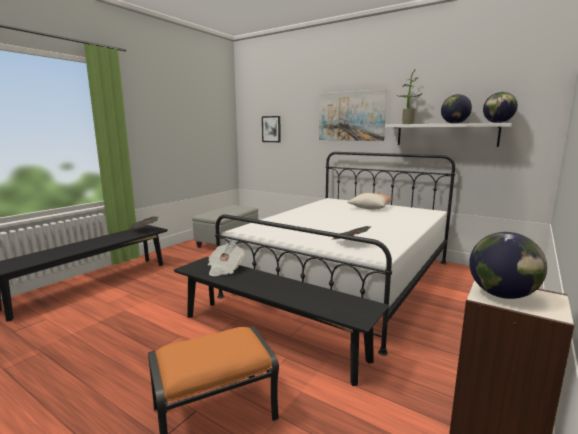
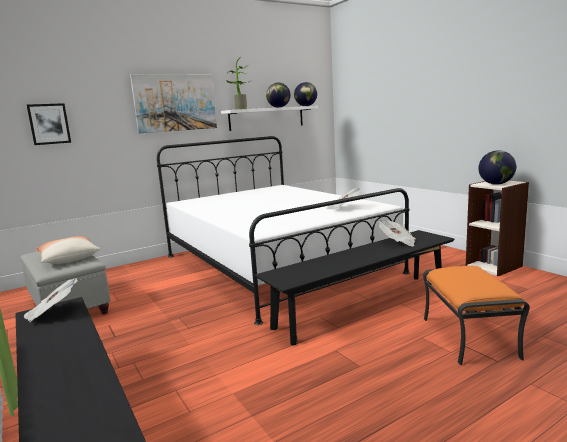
camera: 65 degrees left, 0 degrees up
newspaper [208,243,245,276] -> newspaper moved to [379,219,416,247]
pillow [347,193,394,209] -> pillow moved to [35,236,101,264]

